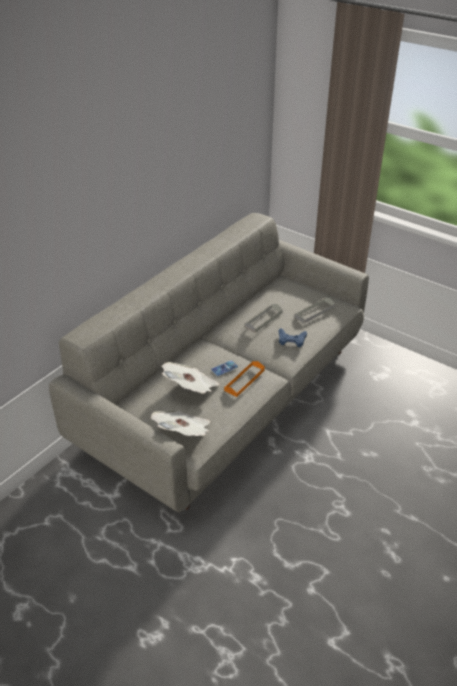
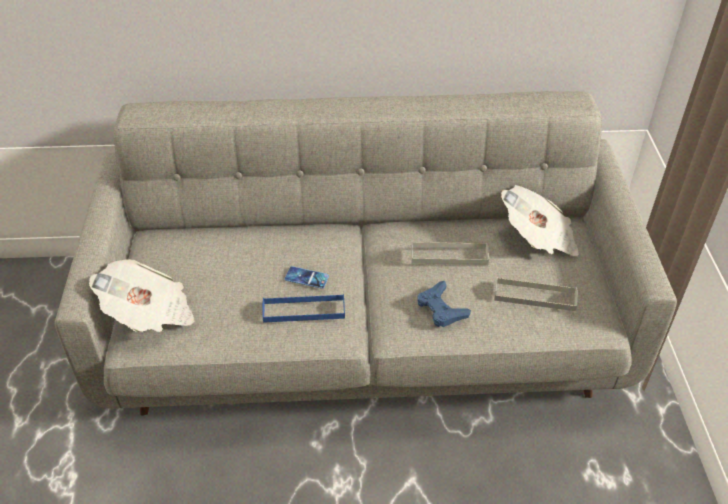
camera: 50 degrees right, 5 degrees up
newspaper [162,362,219,394] -> newspaper moved to [501,185,579,256]
orange tray [224,361,265,397] -> blue tray [262,294,345,323]

